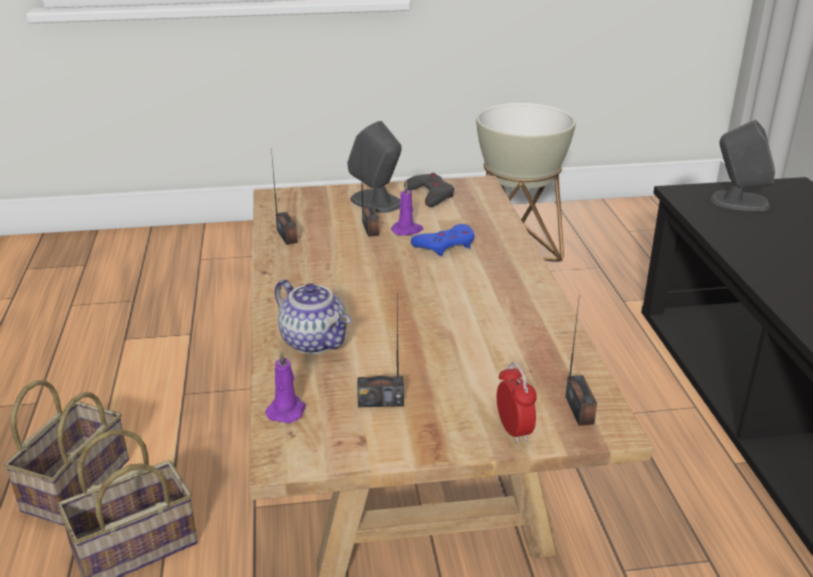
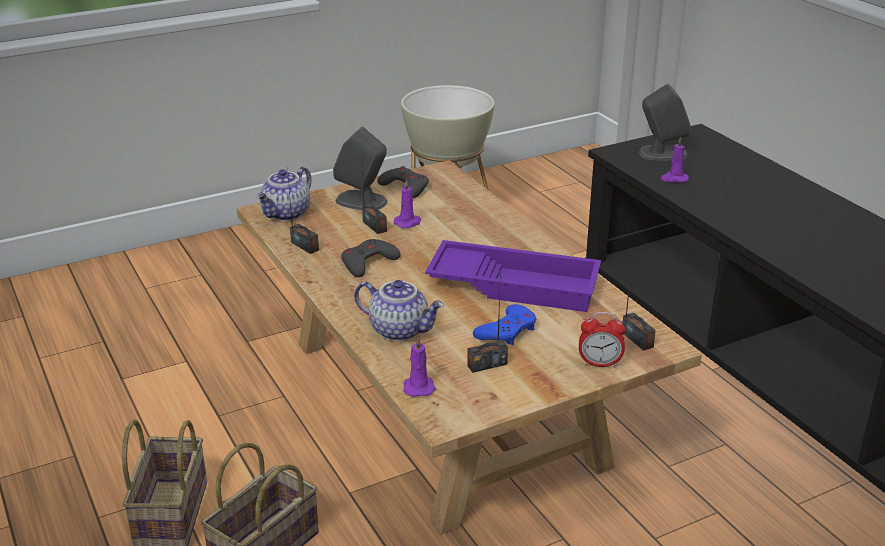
camera: 20 degrees left, 0 degrees up
blue game controller [411,224,475,256] -> blue game controller moved to [473,304,536,345]
alarm clock [497,362,537,444] -> alarm clock turned 135 degrees clockwise [579,312,625,368]
none -> teapot [256,166,312,221]
none -> grey game controller [341,239,401,277]
none -> purple tray [425,240,601,312]
none -> purple candle [660,137,689,183]

